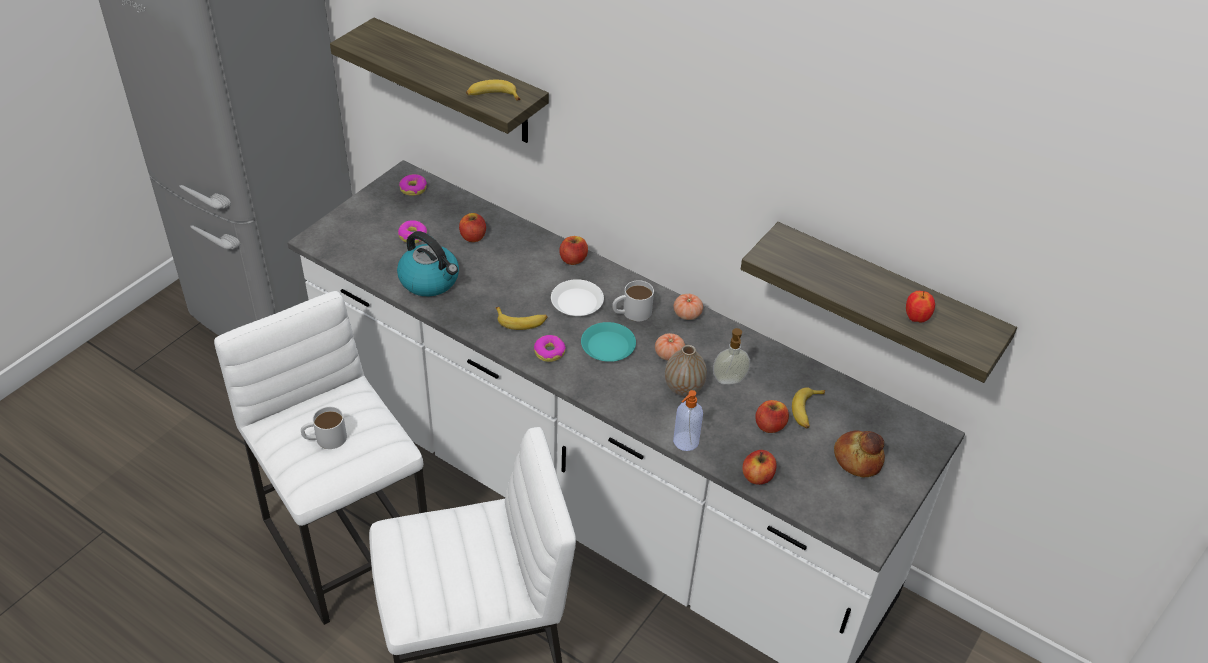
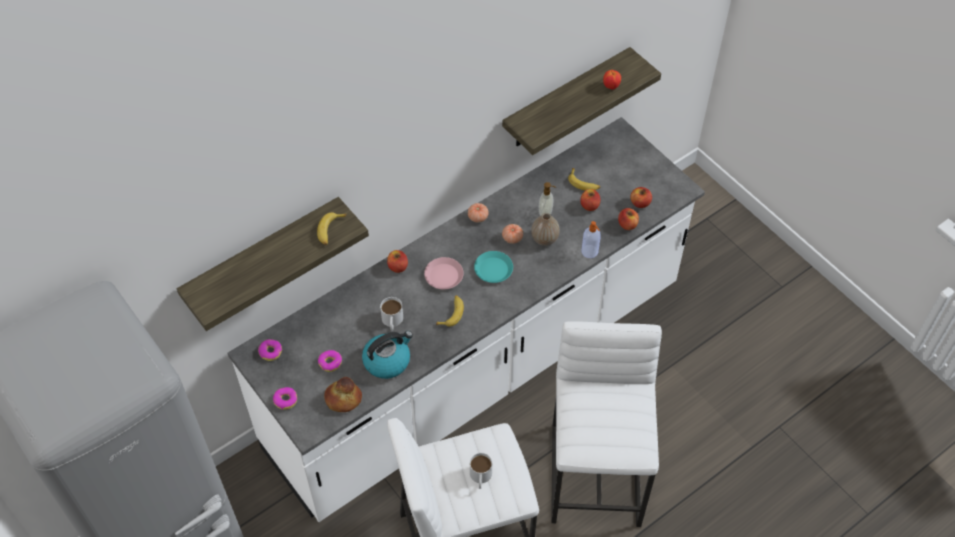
camera: 70 degrees left, 10 degrees up
apple [459,213,486,242] -> apple moved to [630,187,652,208]
donut [534,335,566,362] -> donut moved to [273,387,297,410]
white plate [551,279,604,316] -> pink plate [424,257,464,289]
white mug [612,280,654,321] -> white mug moved to [380,297,403,331]
bread [834,430,885,477] -> bread moved to [324,377,362,412]

